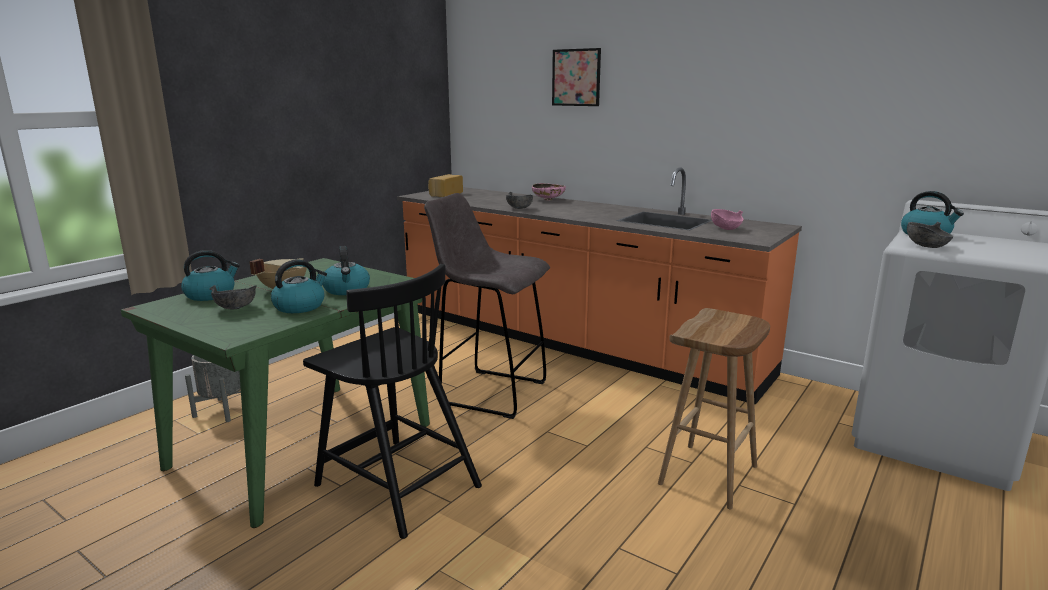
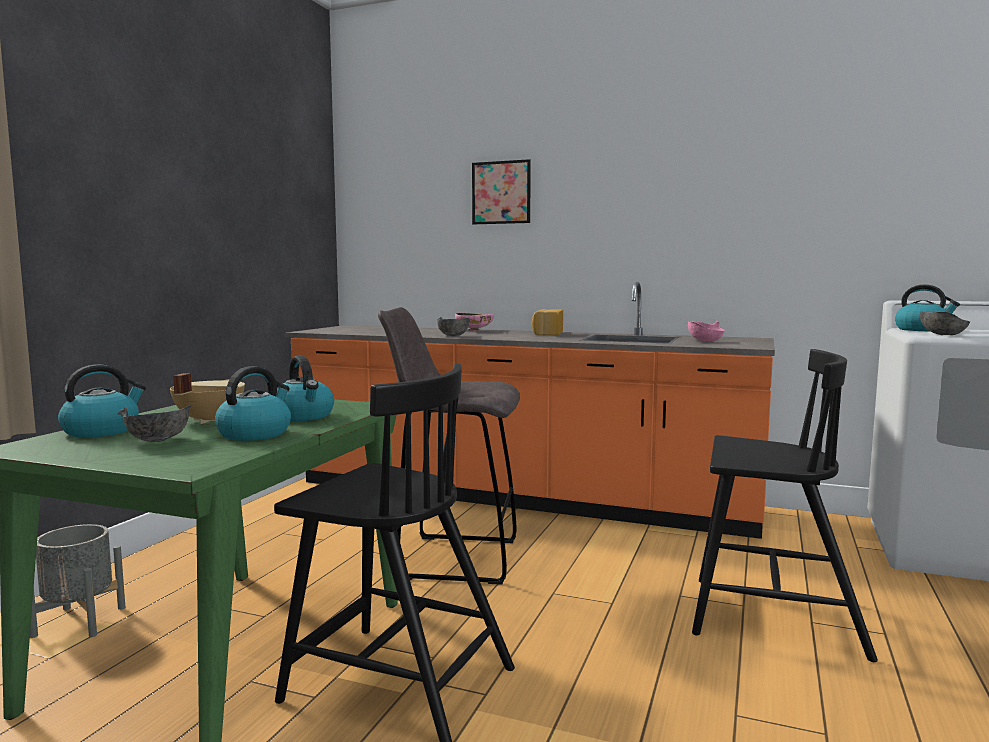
camera: 15 degrees left, 10 degrees down
bread [428,174,463,197] -> bread moved to [532,309,563,335]
brown stool [658,308,770,509] -> black chair [692,349,878,662]

